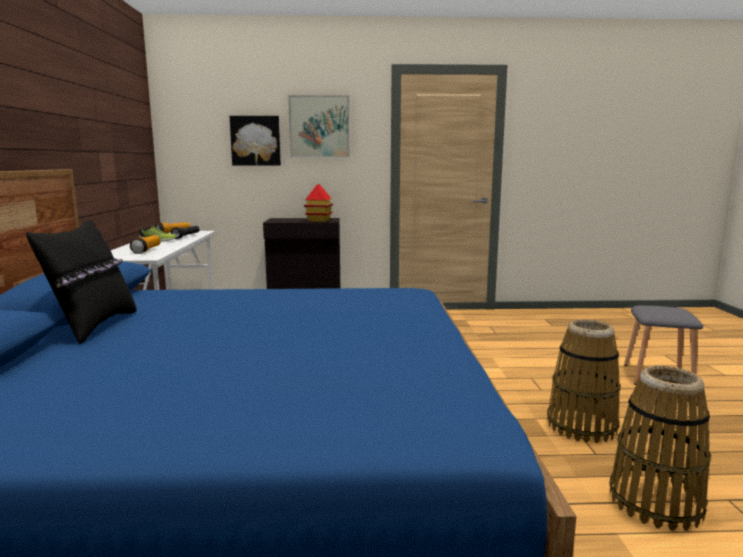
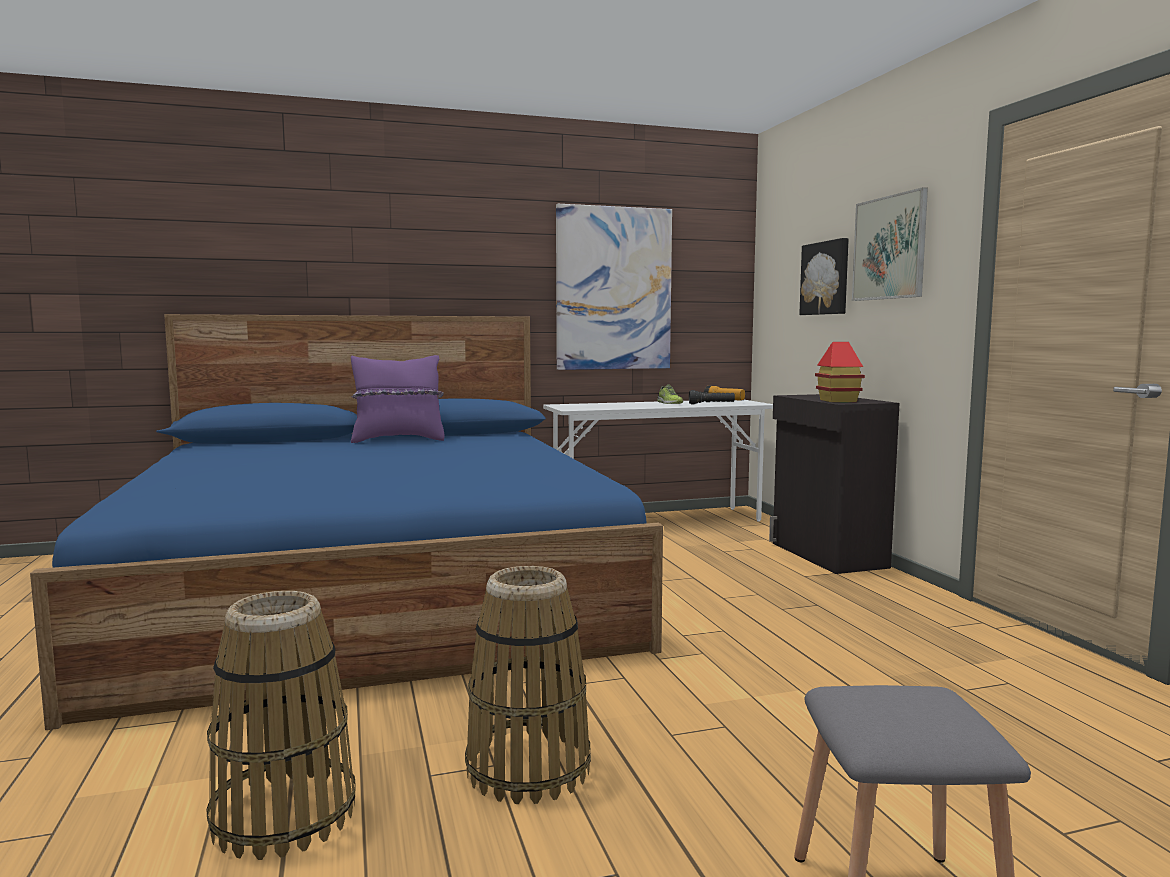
camera: 75 degrees right, 5 degrees down
black pillow [26,220,137,345] -> purple pillow [351,355,445,443]
flashlight [130,235,160,254] -> none
none -> picture [556,204,672,370]

